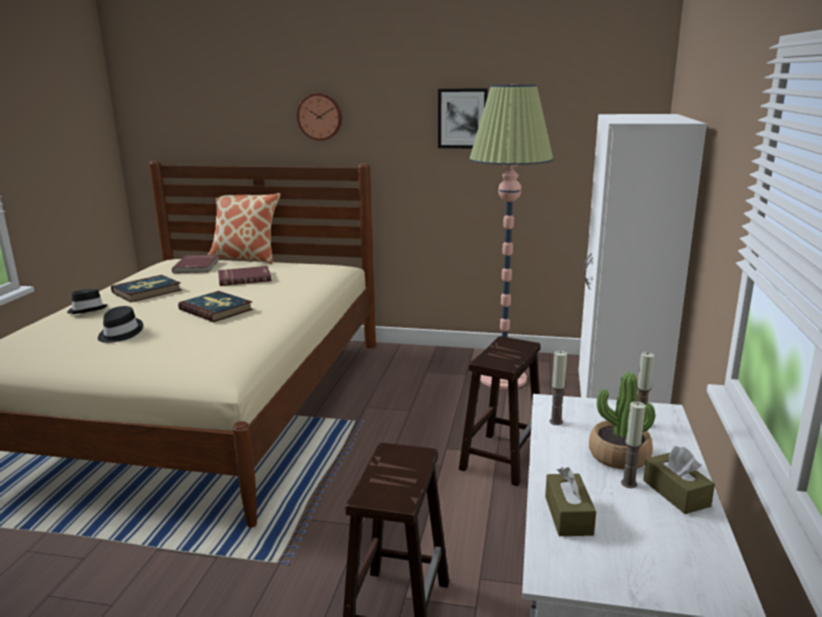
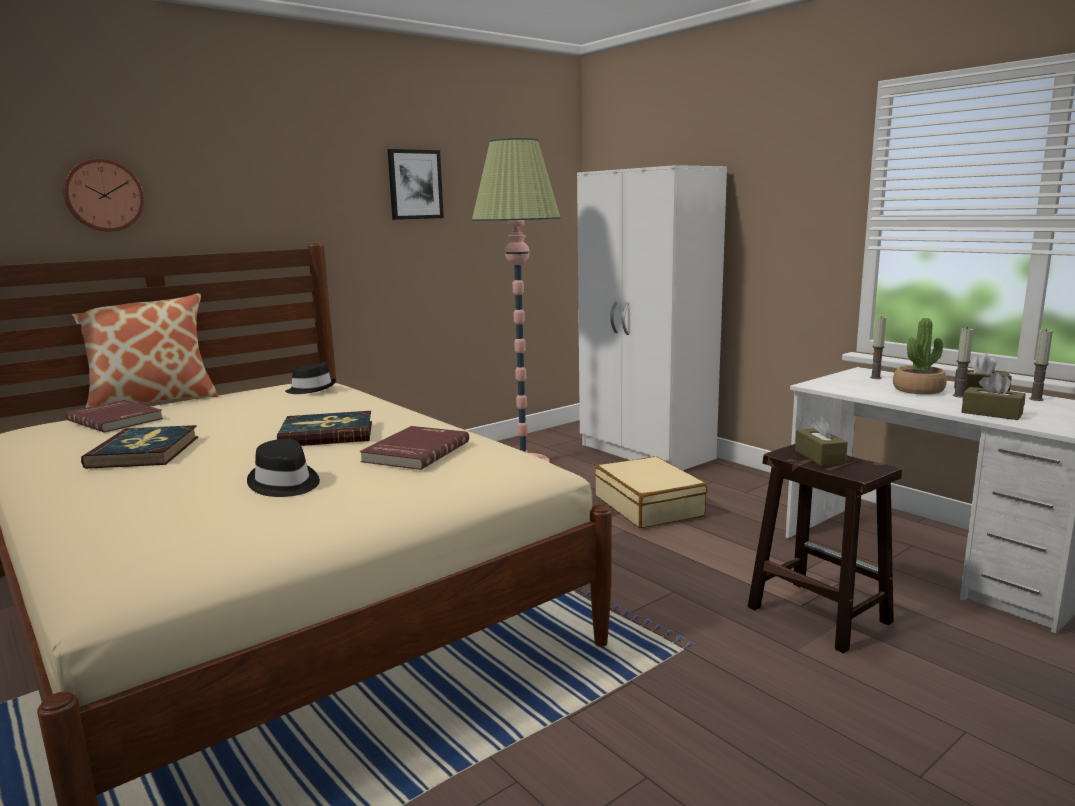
camera: 50 degrees left, 5 degrees down
black hat [67,289,108,314] -> black hat moved to [285,363,336,394]
red book [218,266,272,286] -> red book moved to [360,426,469,470]
wall clock [297,93,342,141] -> wall clock moved to [63,159,144,232]
brown stool [459,336,540,486] -> beige suitcase [595,456,708,528]
candle [550,351,567,425] -> candle moved to [1029,329,1053,401]
none -> brown tissue box [795,415,848,466]

